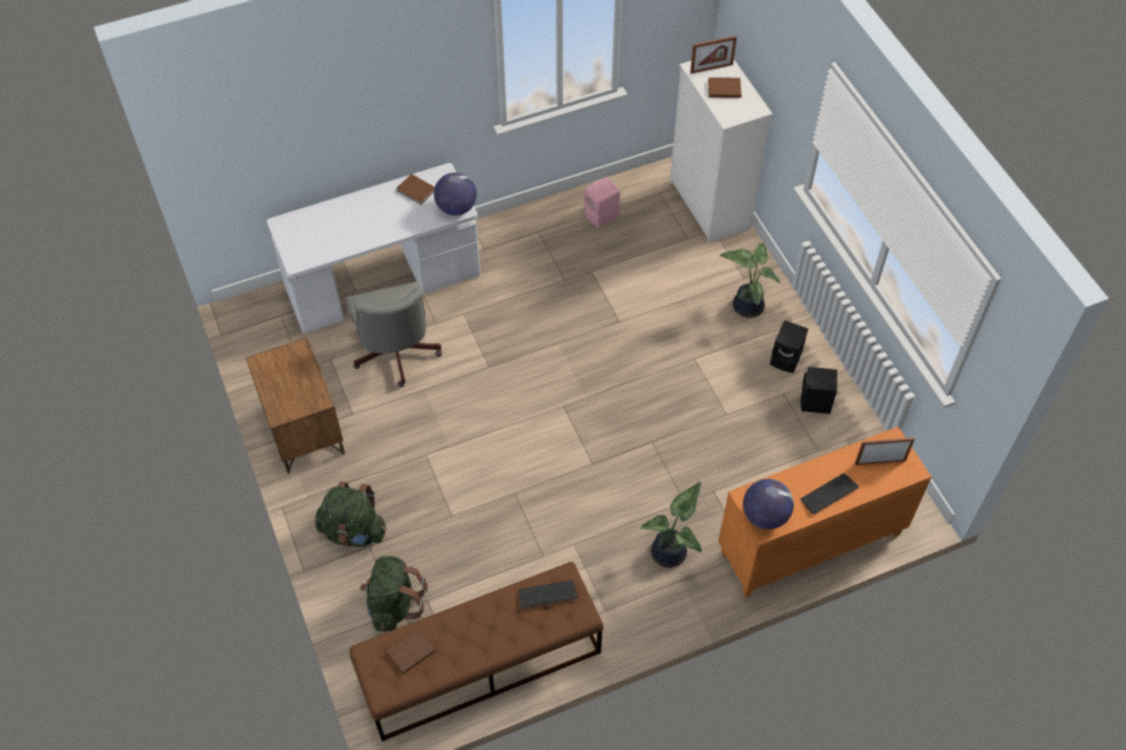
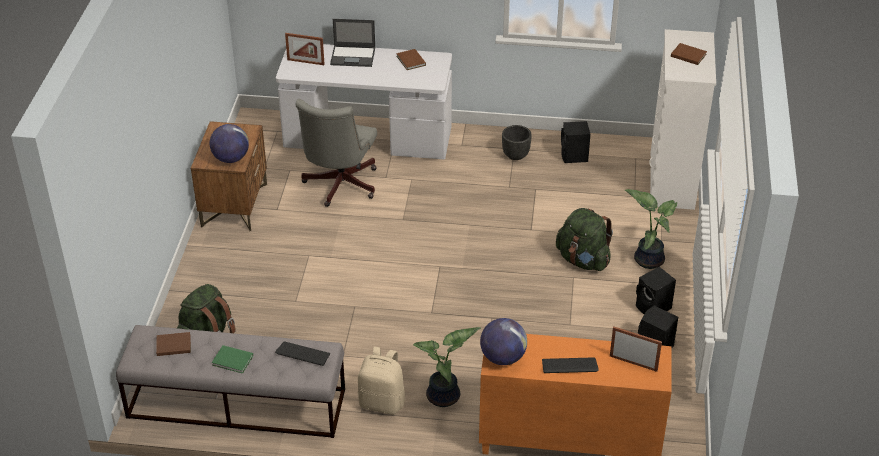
camera: 30 degrees right, 15 degrees down
green backpack [315,481,386,547] -> green backpack moved to [556,208,613,271]
brown bench [350,562,604,741] -> grey bench [116,325,345,438]
globe [434,172,477,216] -> globe moved to [210,124,249,163]
pink speaker [583,177,620,228] -> black speaker [561,121,591,163]
picture frame [690,36,737,74] -> picture frame moved to [285,33,325,65]
none -> green book [212,345,253,374]
none -> laptop [330,19,375,67]
none -> beige backpack [358,347,405,415]
none -> black planter [502,125,532,160]

